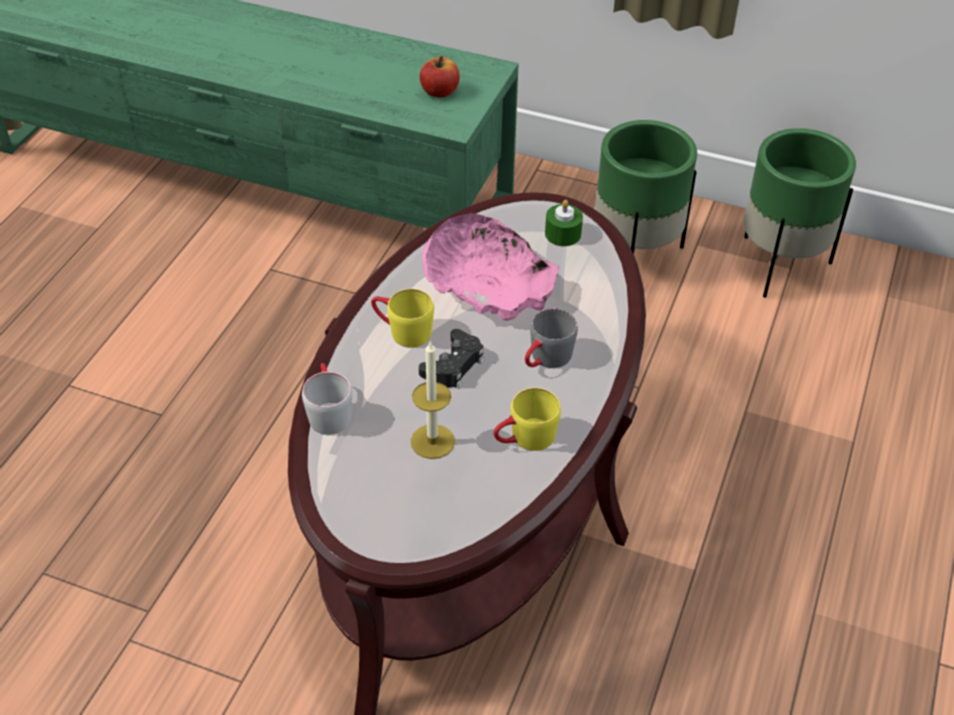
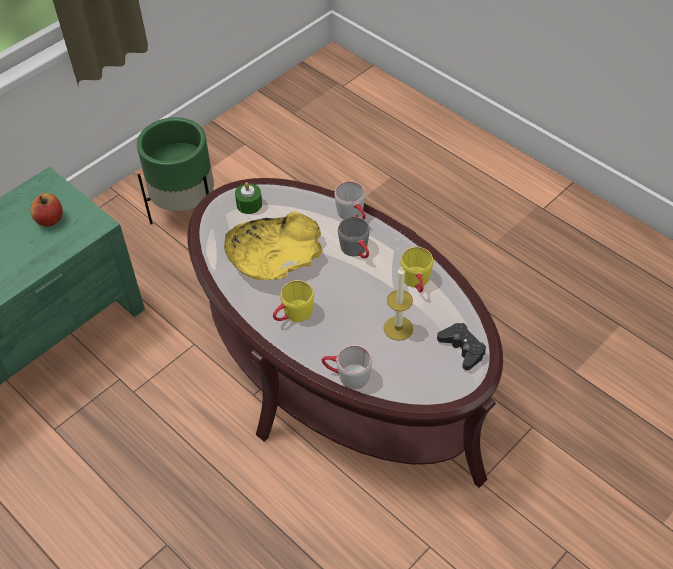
camera: 65 degrees left, 5 degrees up
black game controller [419,329,484,389] -> black game controller moved to [437,323,486,370]
pink bowl [422,213,560,321] -> yellow bowl [224,212,323,280]
green planter [744,128,856,298] -> none
none -> grey mug [334,181,366,220]

